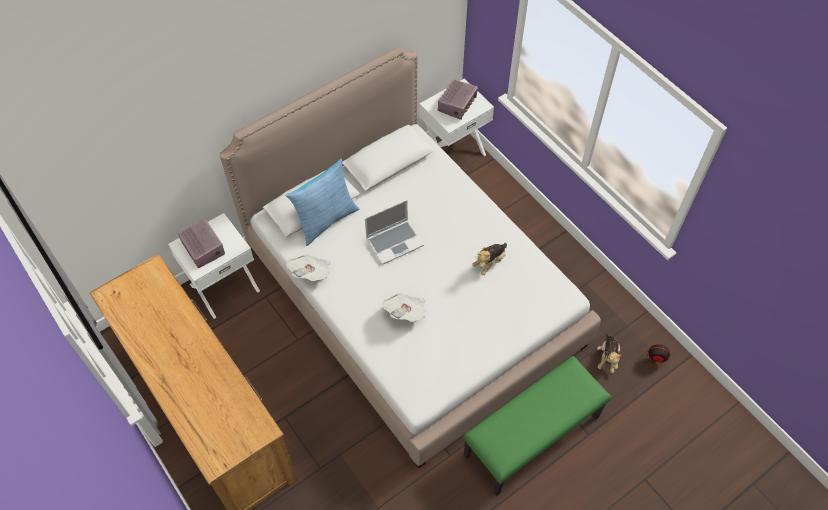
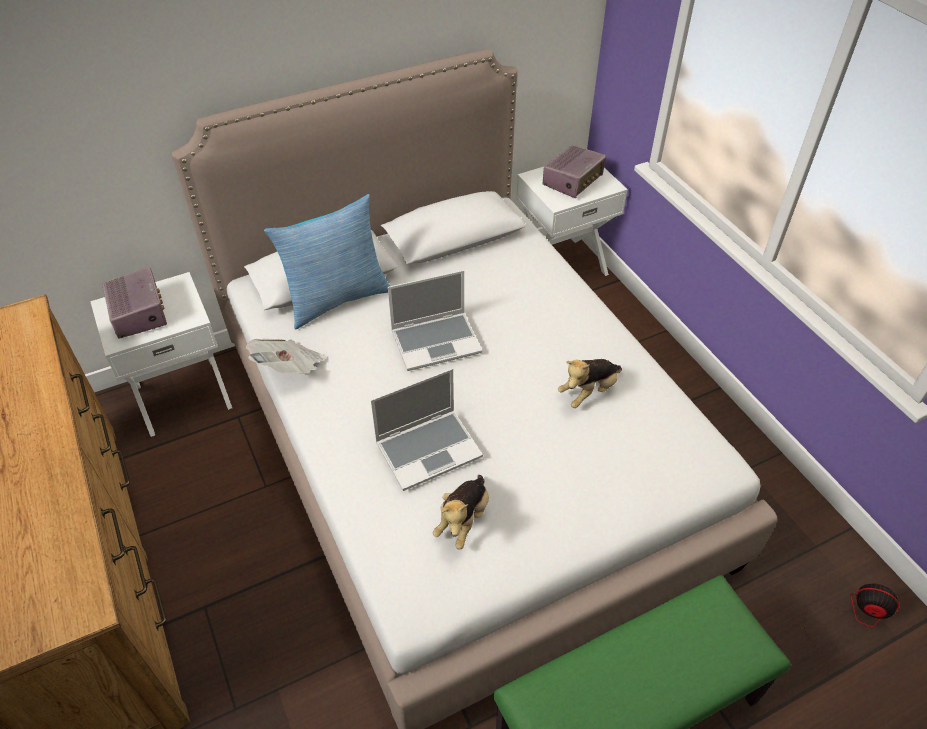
camera: 10 degrees right, 10 degrees down
newspaper [383,293,426,322] -> laptop [371,368,483,491]
plush toy [597,334,621,373] -> plush toy moved to [433,475,489,550]

